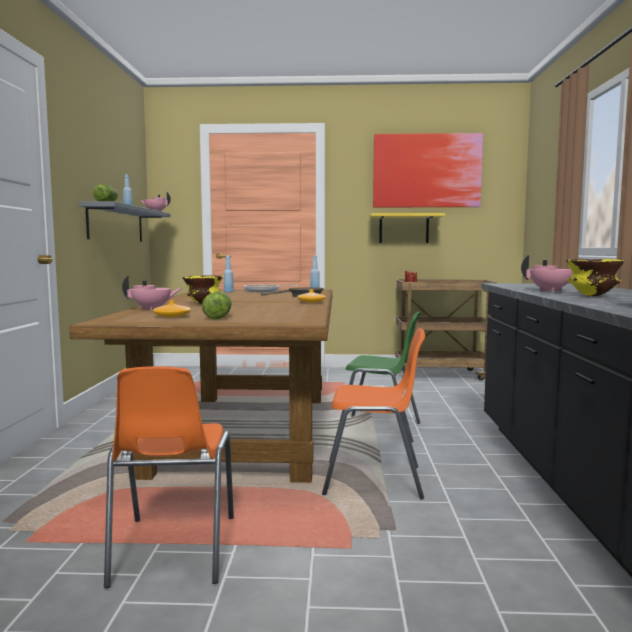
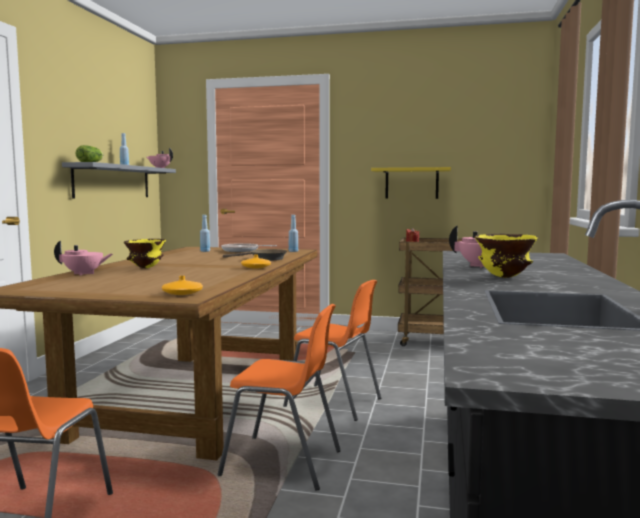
camera: 10 degrees right, 0 degrees up
orange vase [153,300,191,318] -> orange vase moved to [162,276,203,295]
lettuce [202,292,232,319] -> none
green chair [337,311,420,442] -> orange chair [283,280,381,421]
picture [373,133,483,207] -> none

